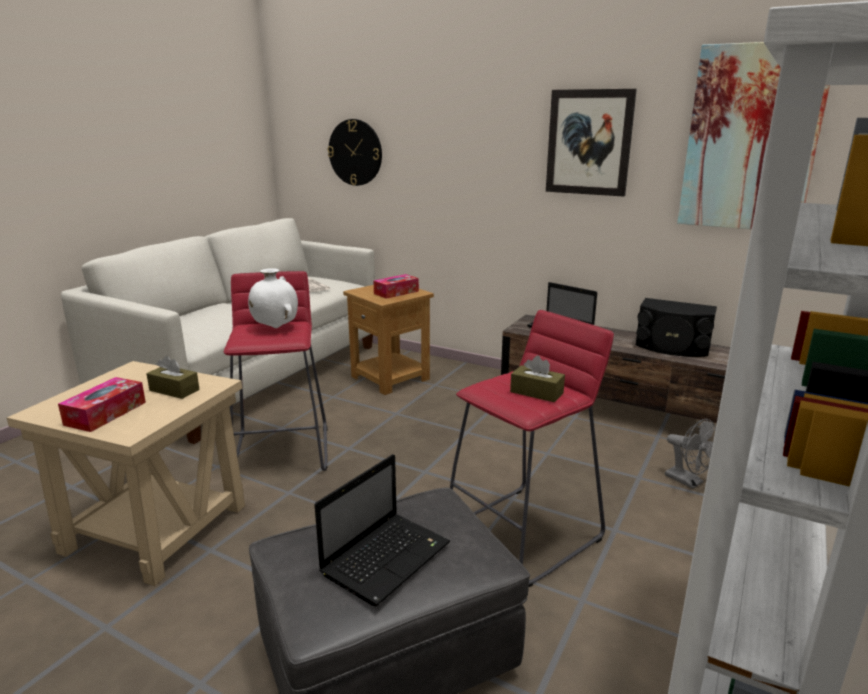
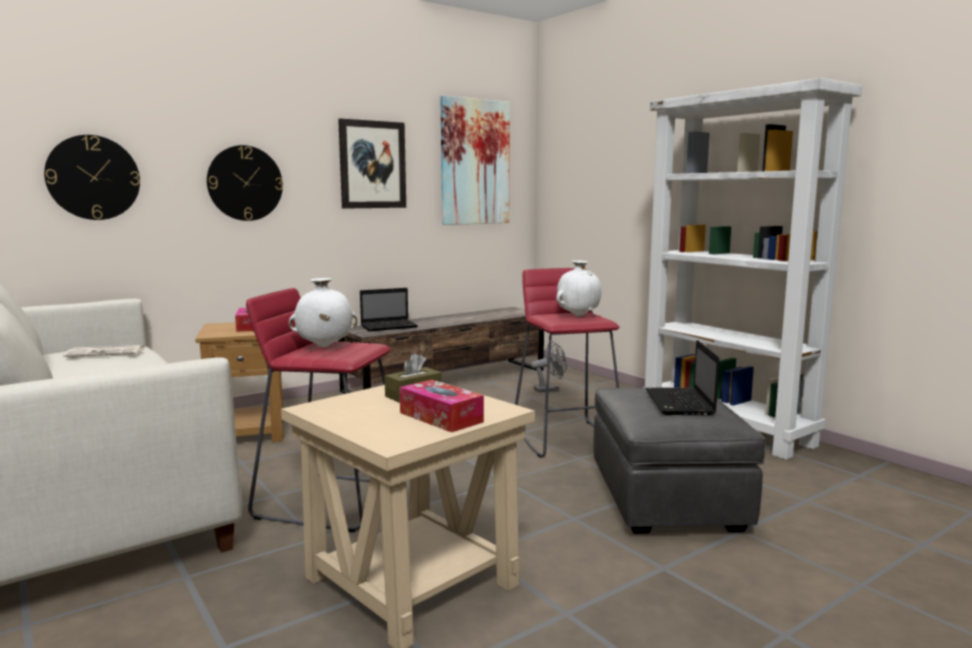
camera: 65 degrees left, 10 degrees down
laptop [314,454,450,606] -> laptop turned 150 degrees counterclockwise [646,340,719,415]
brown tissue box [510,355,565,402] -> white vase [556,260,602,316]
black speaker [636,298,717,357] -> none
none -> wall clock [207,145,283,221]

